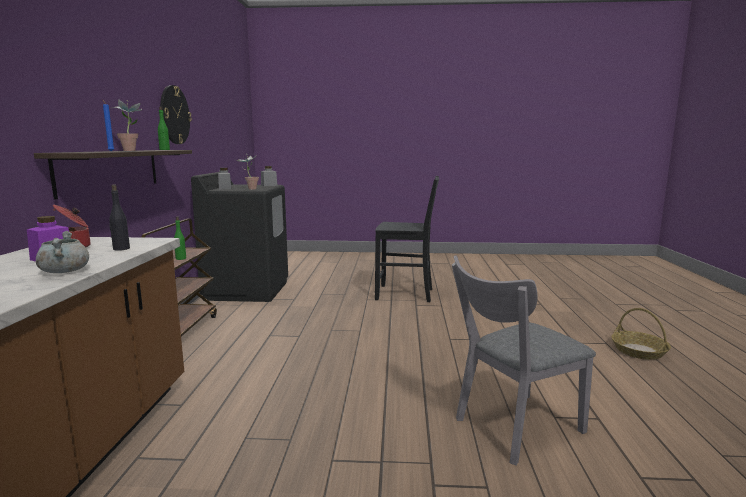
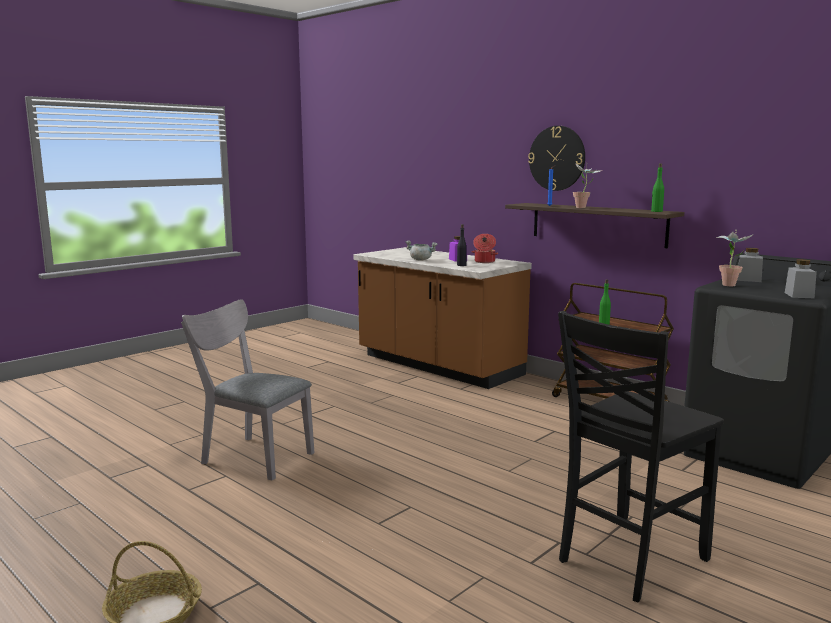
camera: 130 degrees right, 0 degrees up
wall clock [160,85,192,144] -> wall clock moved to [528,126,585,191]
grey chair [452,255,596,466] -> grey chair turned 75 degrees counterclockwise [181,299,315,480]

